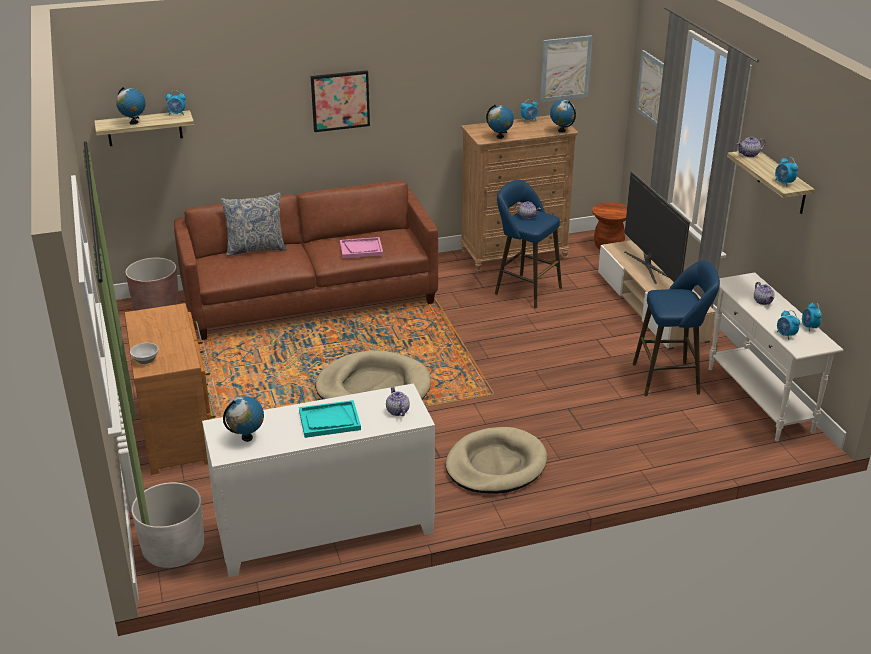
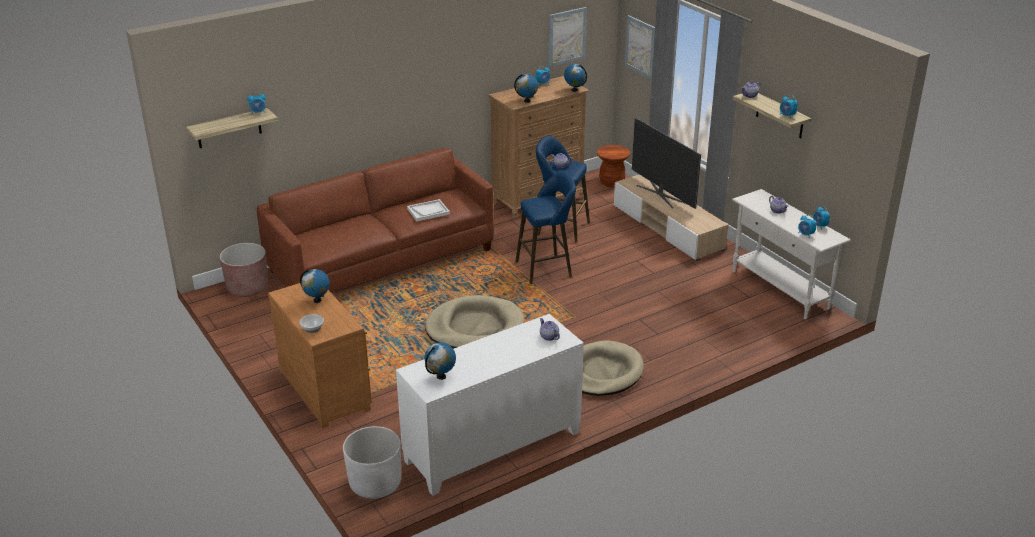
camera: 15 degrees left, 0 degrees up
globe [116,87,146,125] -> globe moved to [300,269,330,303]
pillow [221,193,286,256] -> none
turquoise tray [299,400,361,438] -> none
picture [311,70,370,132] -> none
pink tray [340,237,383,258] -> white tray [407,199,450,221]
blue stool [632,261,720,396] -> blue stool moved to [515,171,576,284]

